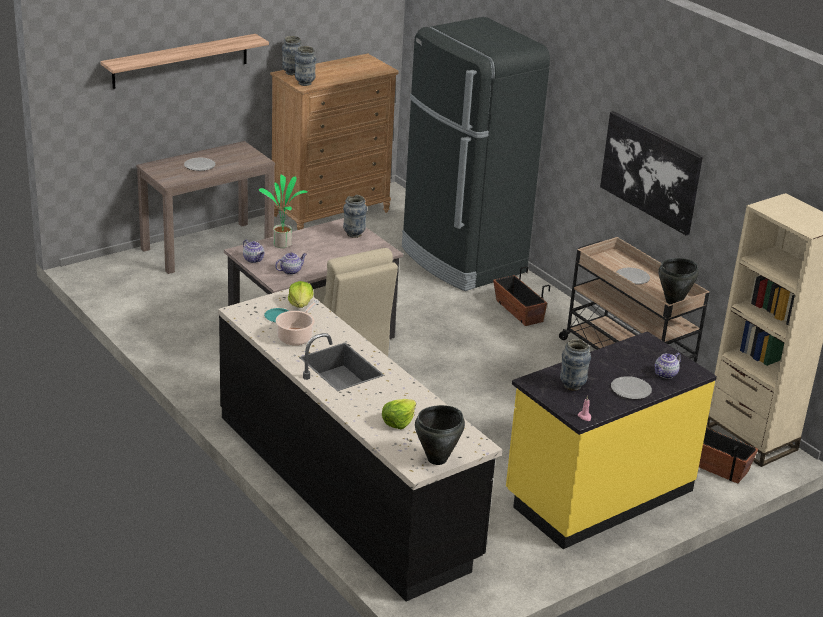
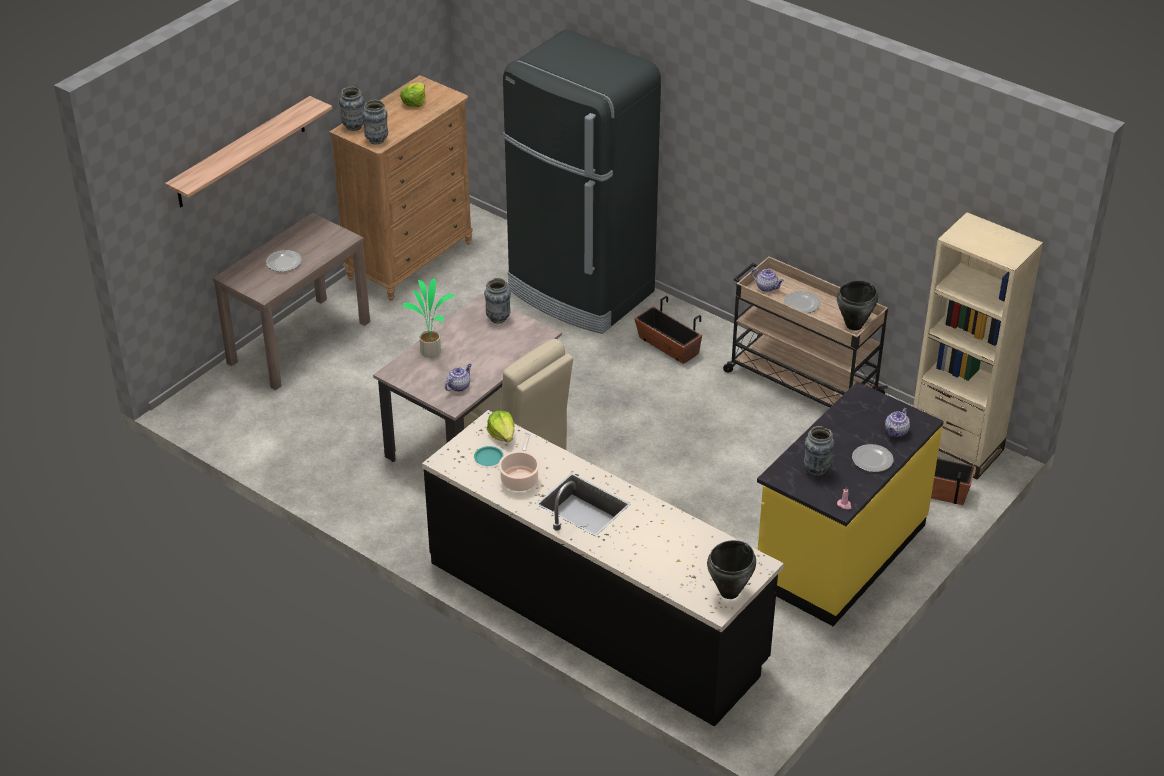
camera: 15 degrees left, 10 degrees up
teapot [243,240,264,263] -> teapot moved to [752,269,784,292]
lettuce [382,399,416,429] -> lettuce moved to [400,82,426,107]
picture [600,111,703,235] -> none

